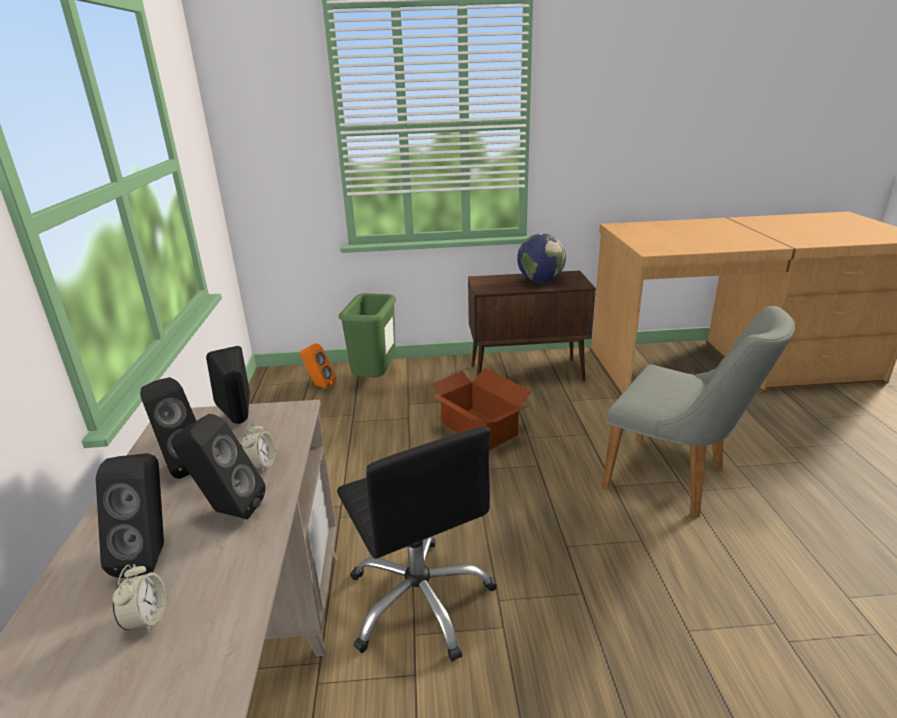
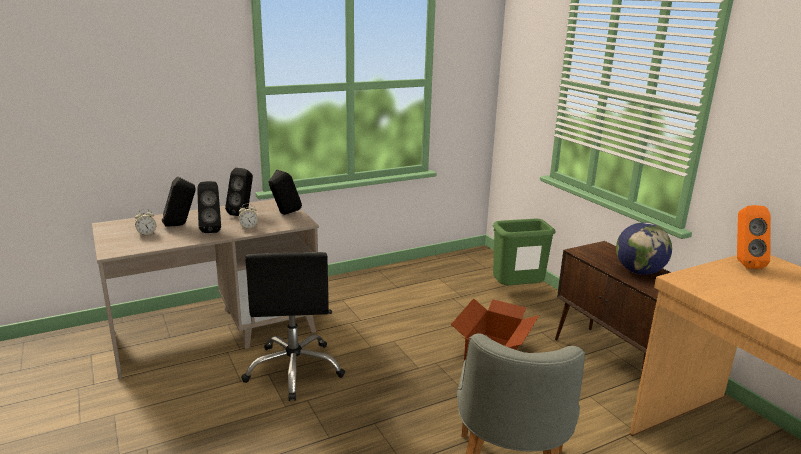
camera: 65 degrees right, 5 degrees down
orange speaker [300,343,336,389] -> orange speaker moved to [737,205,771,269]
black office chair [337,426,497,662] -> black office chair turned 45 degrees counterclockwise [241,252,345,401]

